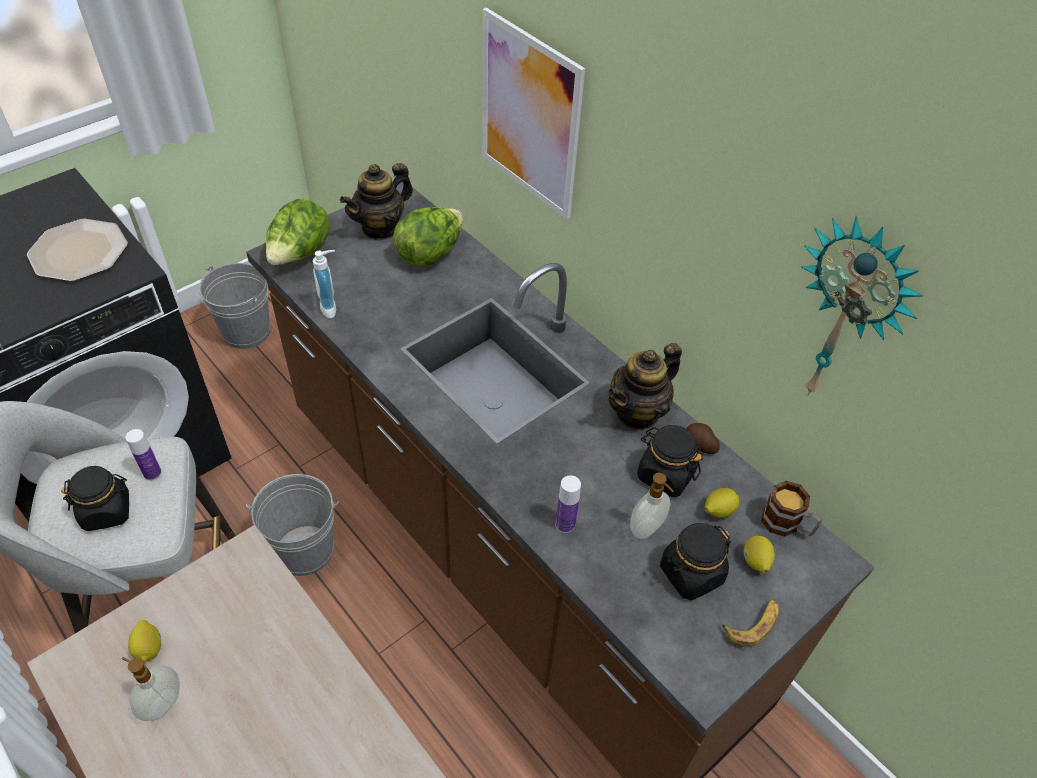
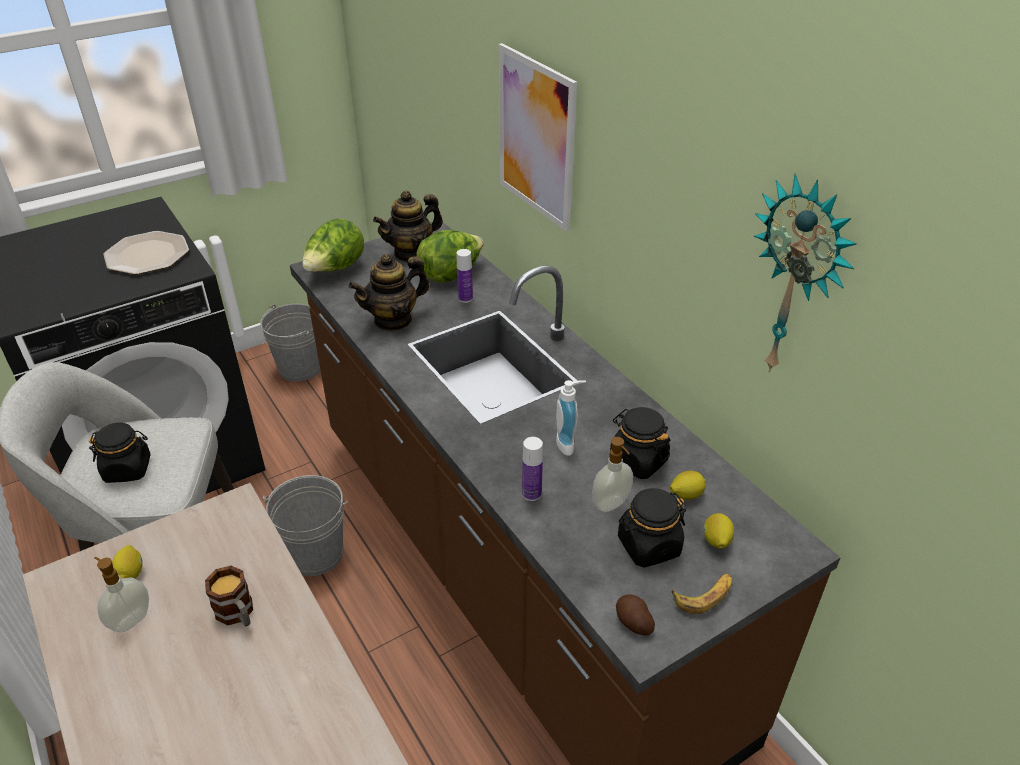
camera: 10 degrees right, 10 degrees down
bottle [126,429,162,480] -> bottle moved to [456,249,473,303]
soap dispenser [313,250,336,318] -> soap dispenser moved to [556,380,586,456]
teapot [608,343,682,431] -> teapot moved to [348,253,429,332]
potato [686,423,720,454] -> potato moved to [616,594,655,636]
mug [761,481,822,537] -> mug moved to [205,565,253,626]

